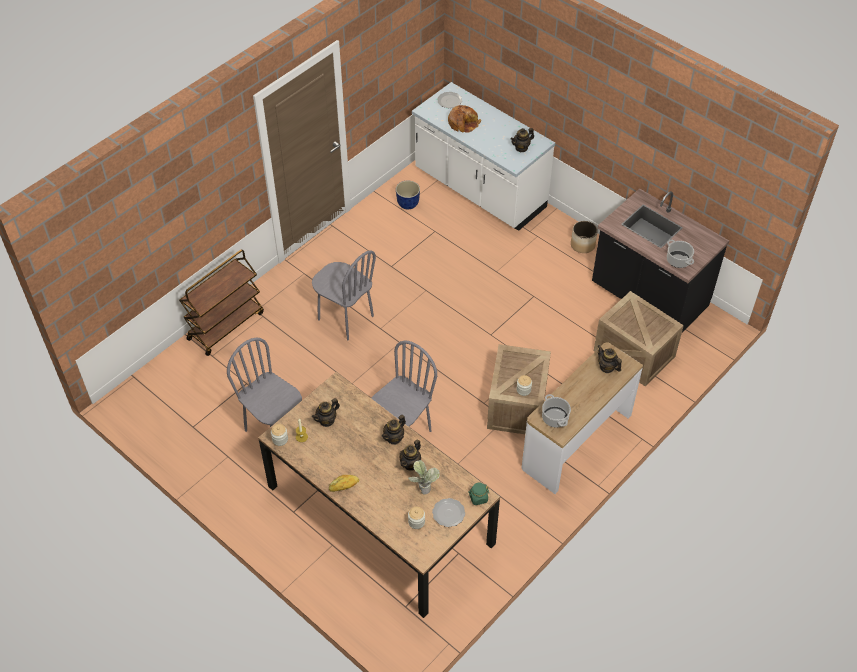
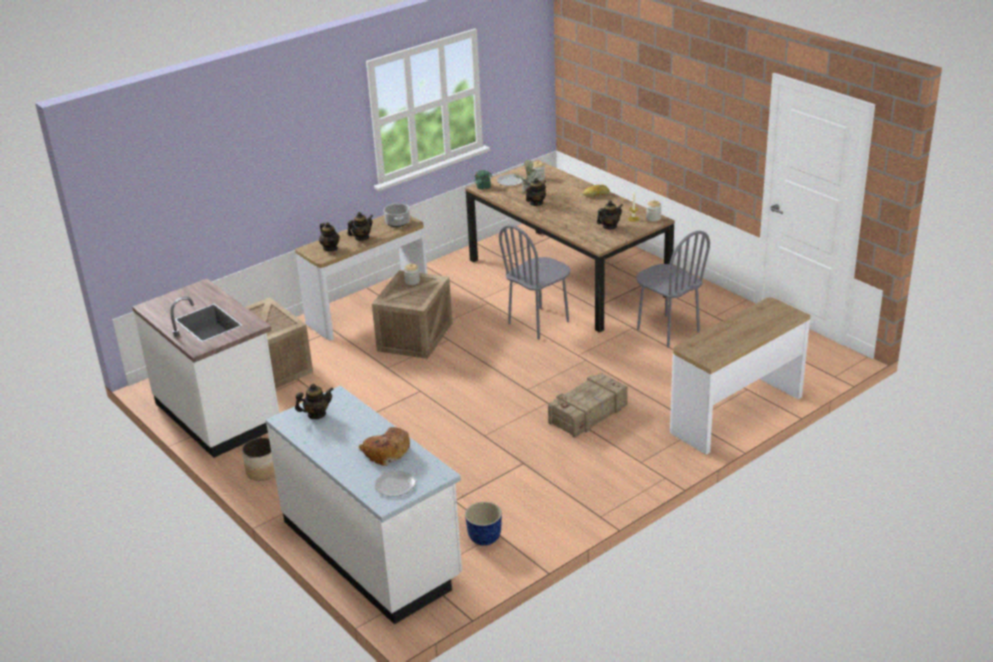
camera: 170 degrees left, 20 degrees down
brown cart [179,250,264,356] -> console table [670,297,811,455]
grey chair [312,250,376,340] -> crate [548,373,628,438]
teapot [382,415,406,445] -> teapot moved to [348,212,373,241]
black counter [592,188,729,332] -> white counter [132,279,279,458]
cooking pot [667,240,694,268] -> none

